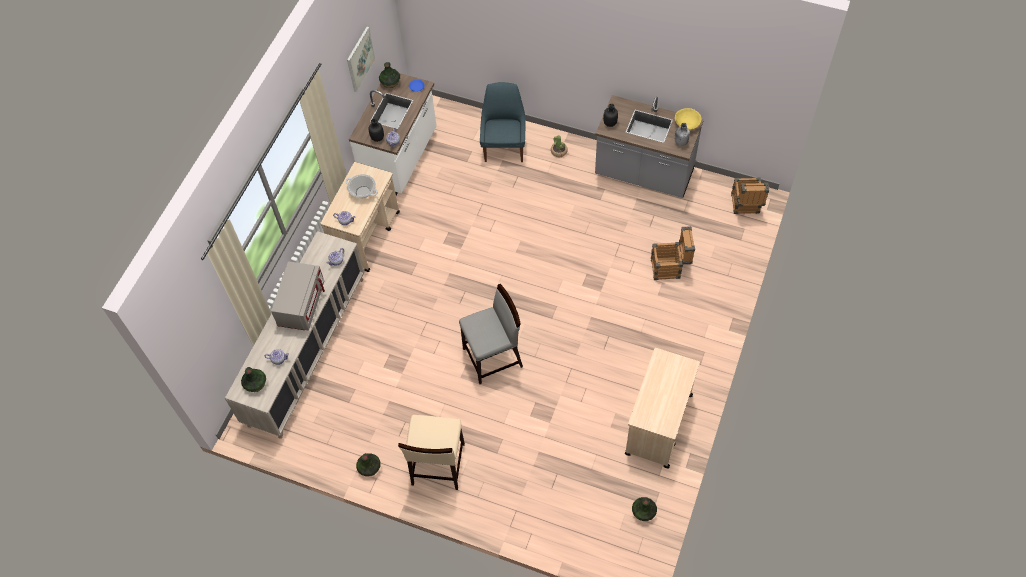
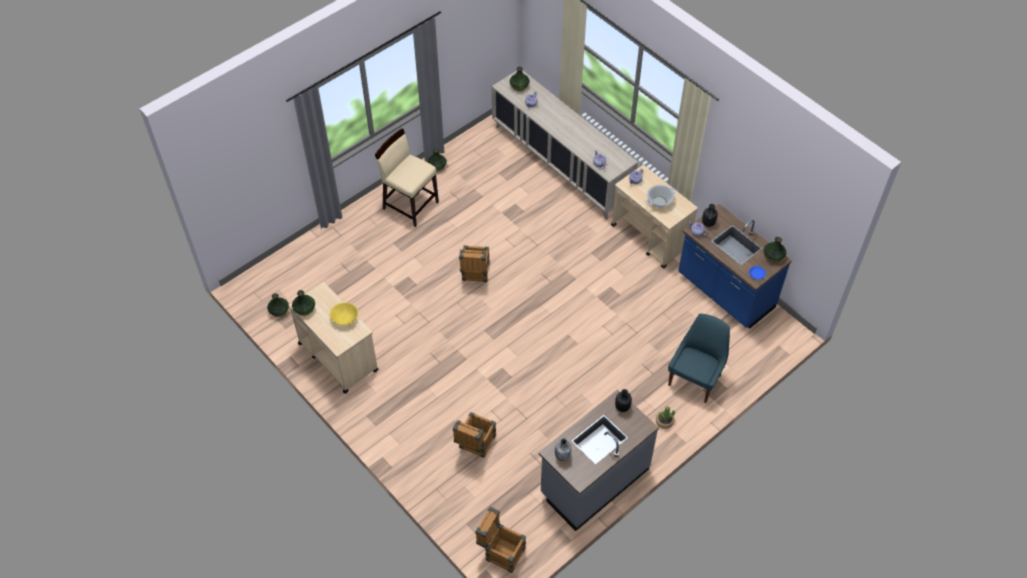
camera: 115 degrees right, 5 degrees down
grey microwave [271,261,325,331] -> none
picture [347,27,375,92] -> none
white counter [349,73,437,196] -> blue counter [678,204,792,329]
grey chair [459,284,523,384] -> crate [459,245,490,282]
blue chair [480,82,526,162] -> blue chair turned 90 degrees counterclockwise [668,314,730,403]
yellow bowl [675,108,701,130] -> yellow bowl moved to [330,303,358,326]
none -> vase [292,290,315,316]

